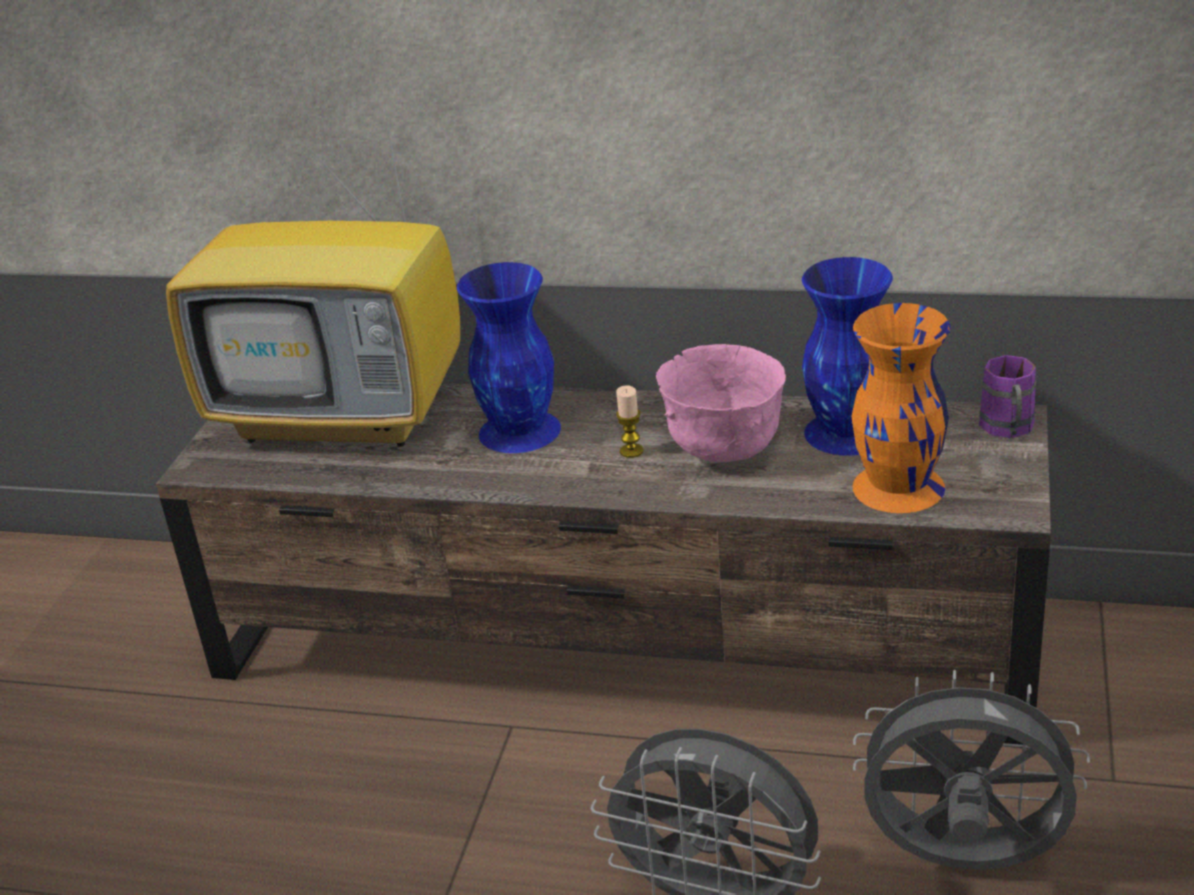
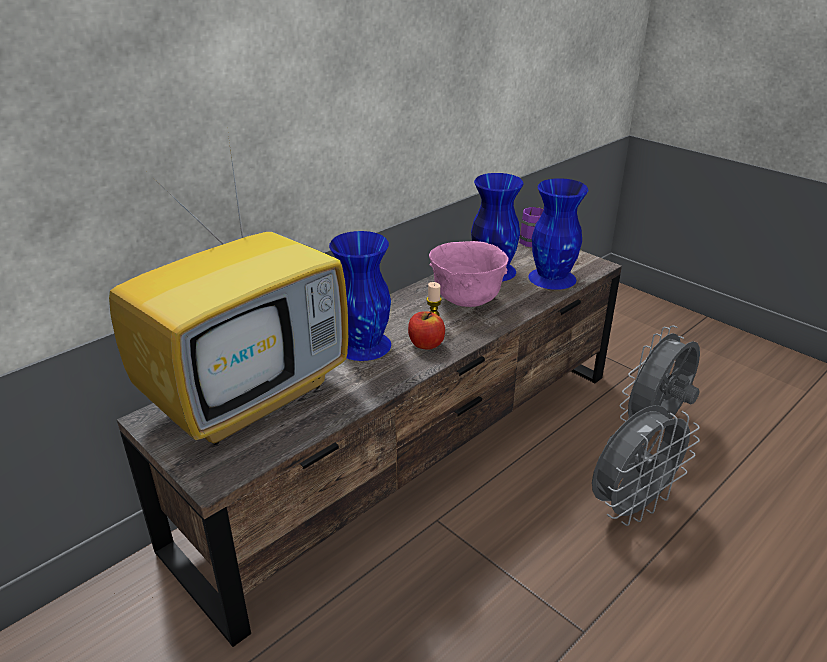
camera: 60 degrees left, 0 degrees up
orange vase [852,303,951,513] -> blue vase [528,178,588,290]
none -> apple [408,311,445,350]

